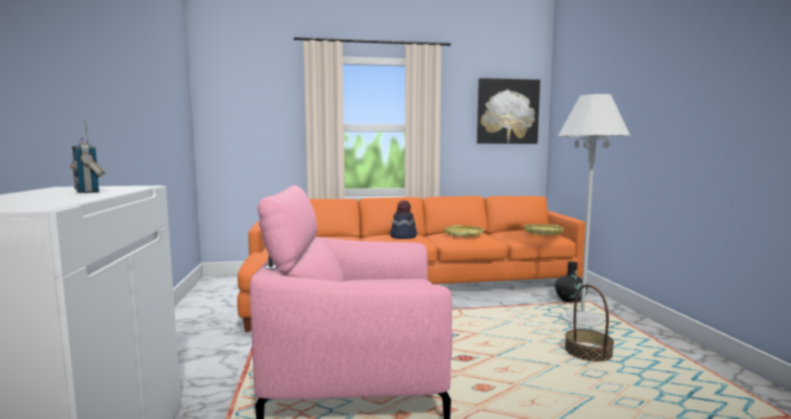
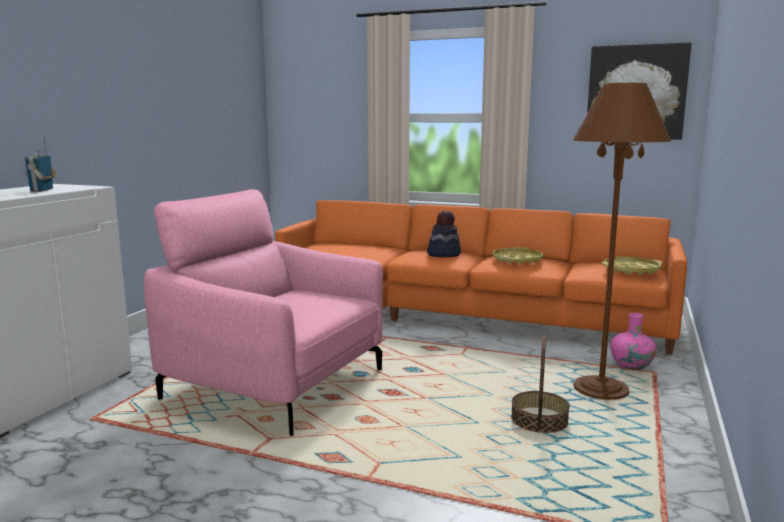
camera: 30 degrees right, 5 degrees up
black vase [555,261,588,302] -> pink vase [610,313,656,370]
white floor lamp [558,94,631,327] -> brown floor lamp [573,83,671,400]

